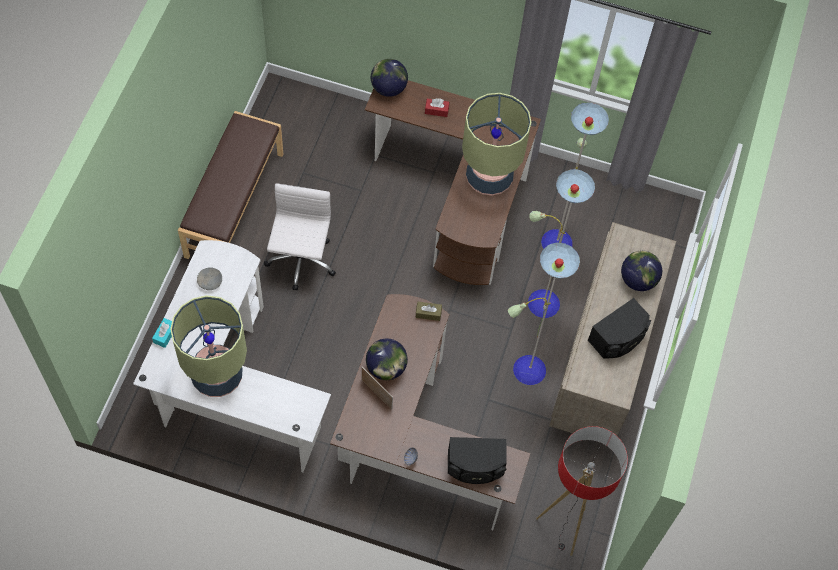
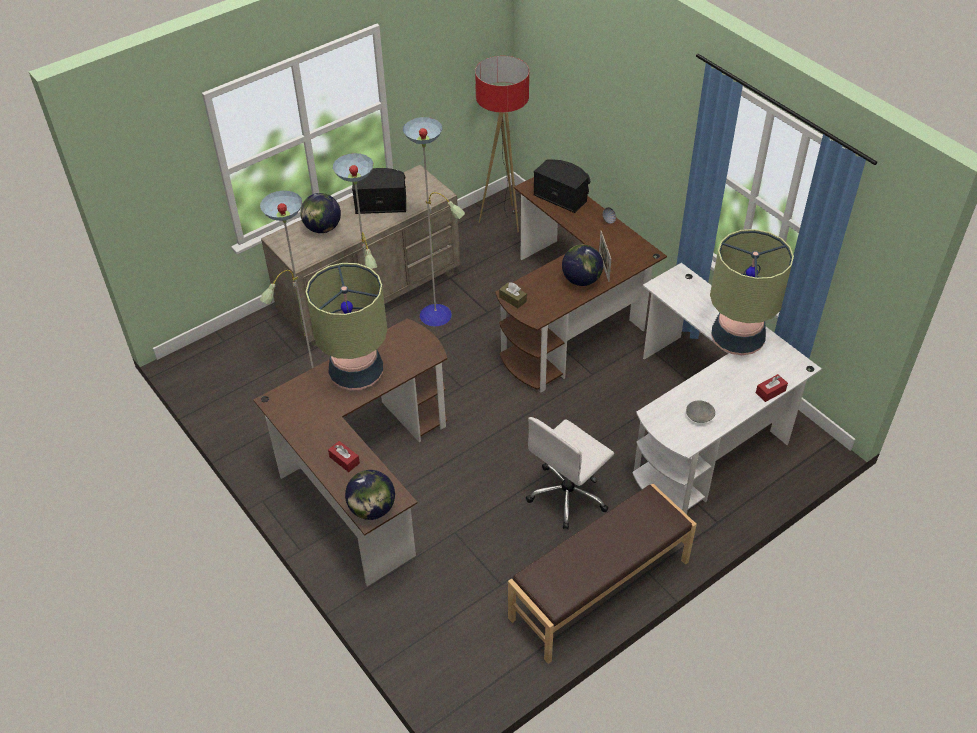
camera: 140 degrees left, 15 degrees down
turquoise tissue box [152,318,172,348] -> red tissue box [756,374,788,402]

